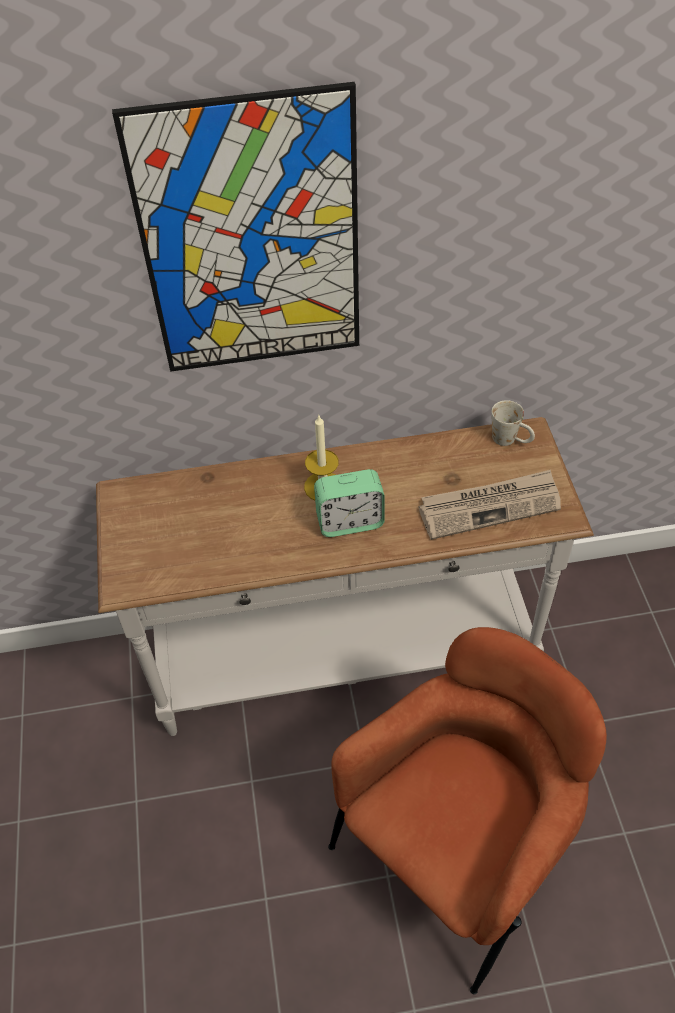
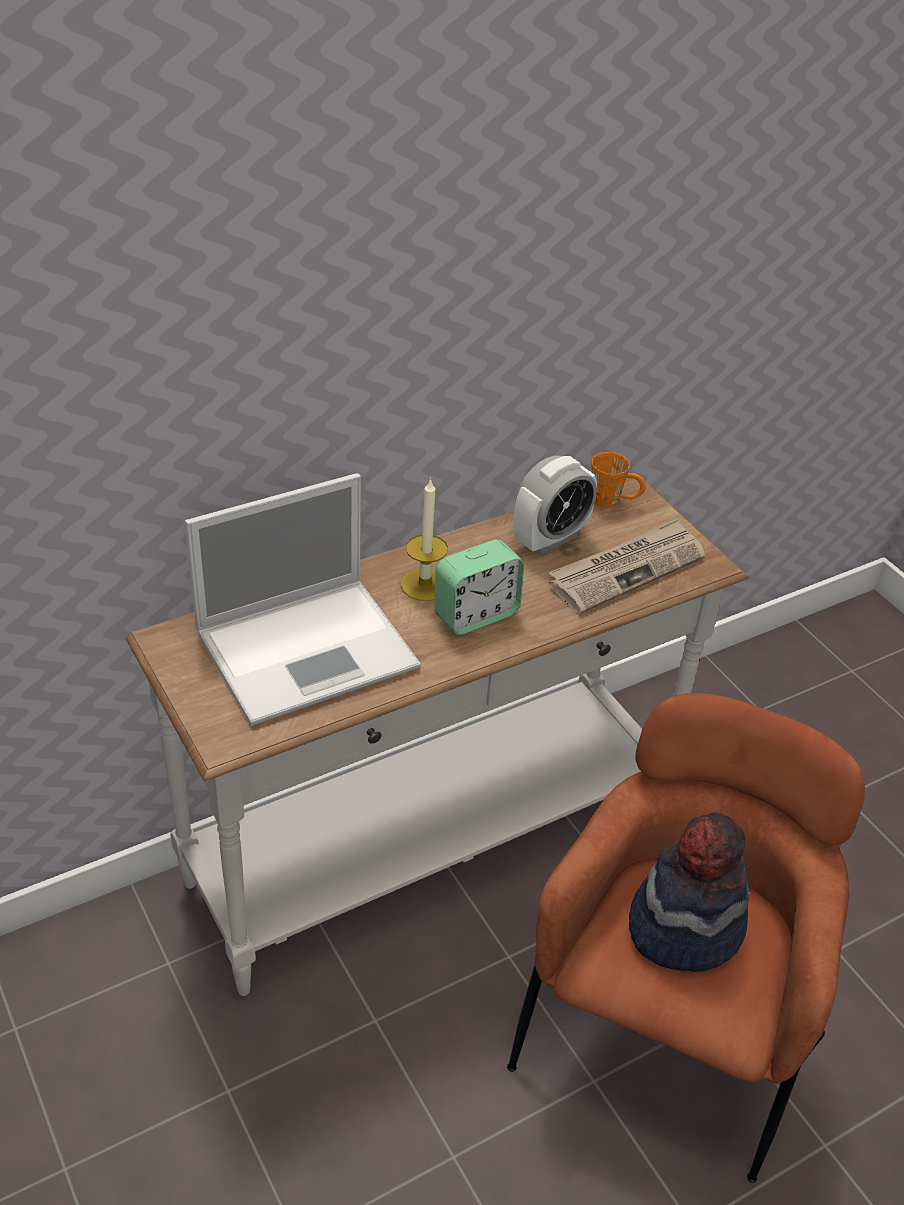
camera: 25 degrees left, 10 degrees down
picture [112,82,359,372] -> none
white mug [491,400,535,446] -> orange mug [591,452,646,507]
none -> laptop [185,473,421,726]
none -> alarm clock [514,456,597,555]
none -> hat [629,812,749,972]

